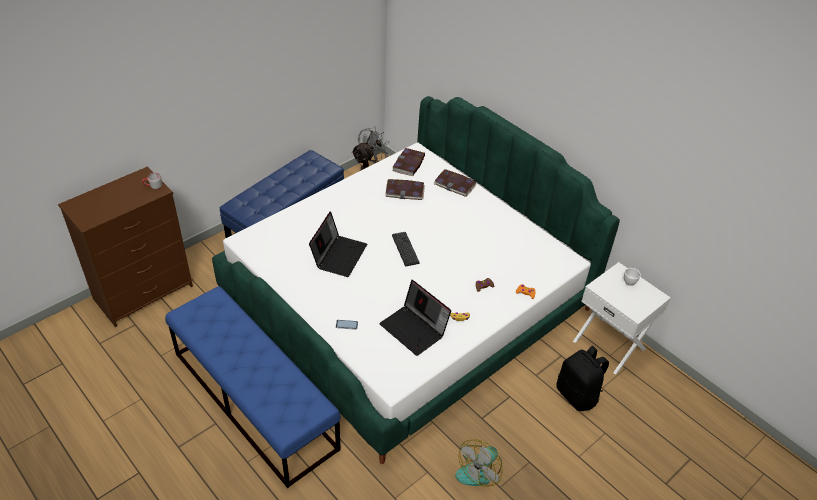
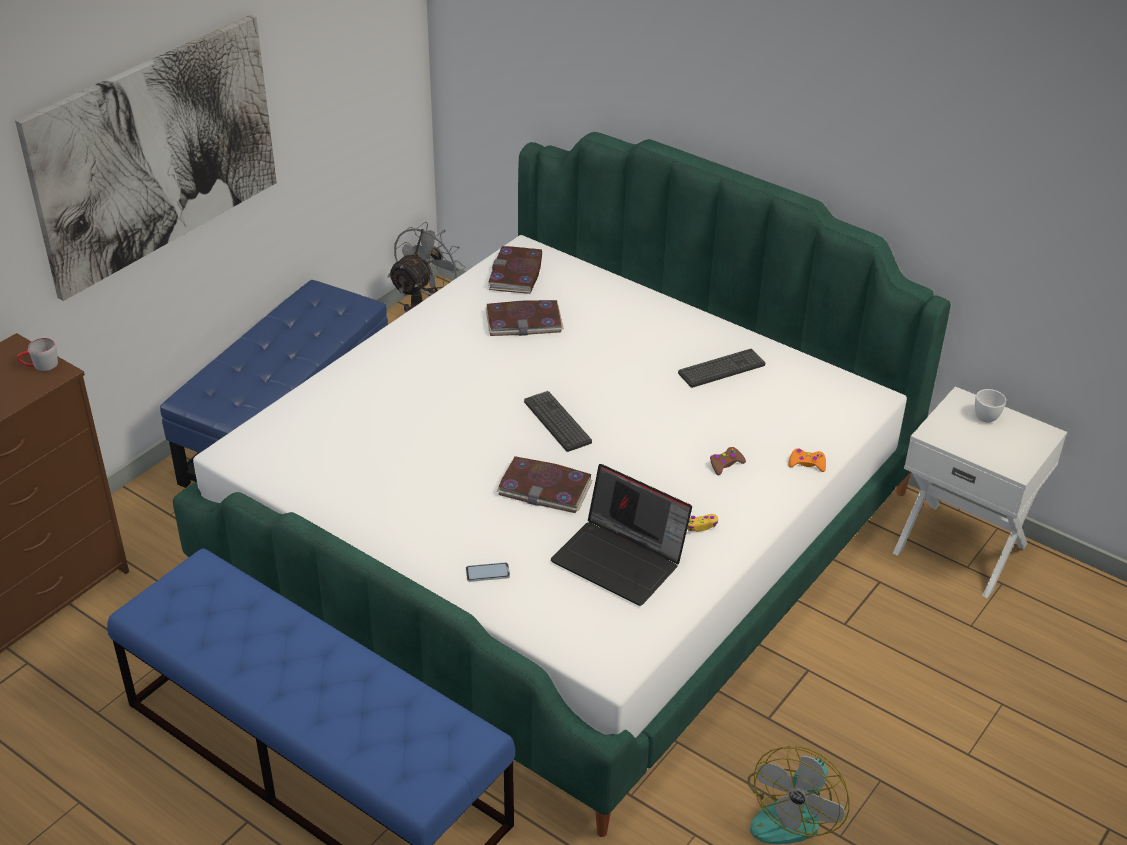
camera: 10 degrees left, 5 degrees down
laptop [309,211,367,277] -> none
book [434,169,477,197] -> book moved to [496,456,593,513]
black backpack [557,346,609,411] -> none
none -> picture [15,15,277,301]
none -> keyboard [678,349,765,388]

